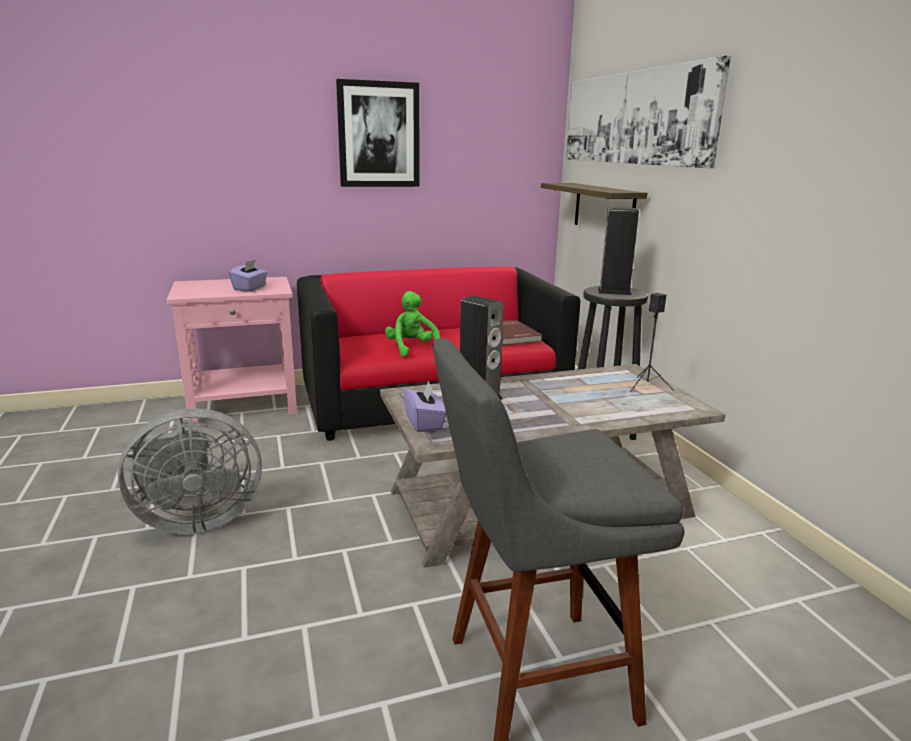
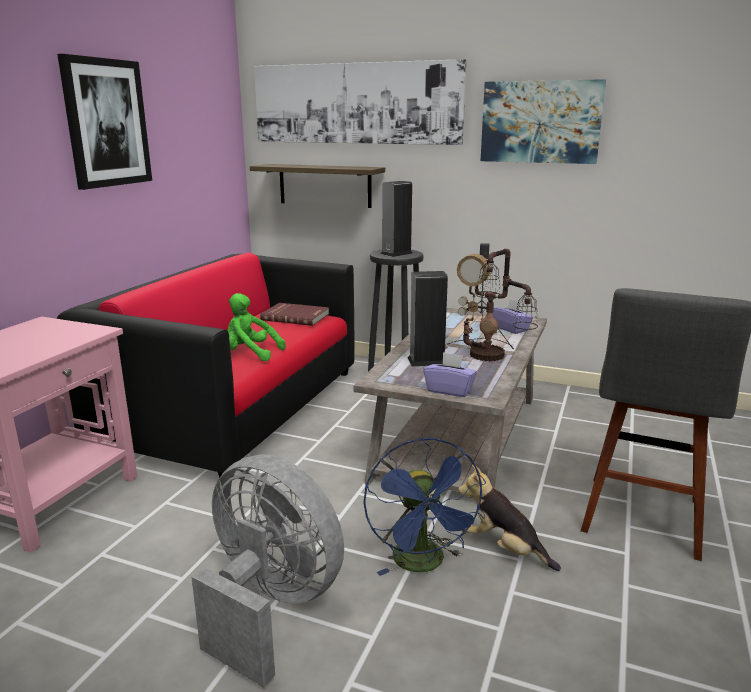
camera: 50 degrees left, 0 degrees up
grey fan [118,408,262,534] -> grey fan turned 75 degrees counterclockwise [192,454,344,687]
purple tissue box [229,259,268,291] -> purple tissue box moved to [492,299,533,334]
none -> blue fan [364,438,486,576]
none -> table lamp [445,249,538,361]
none -> plush toy [458,464,561,571]
none -> picture [480,79,606,164]

